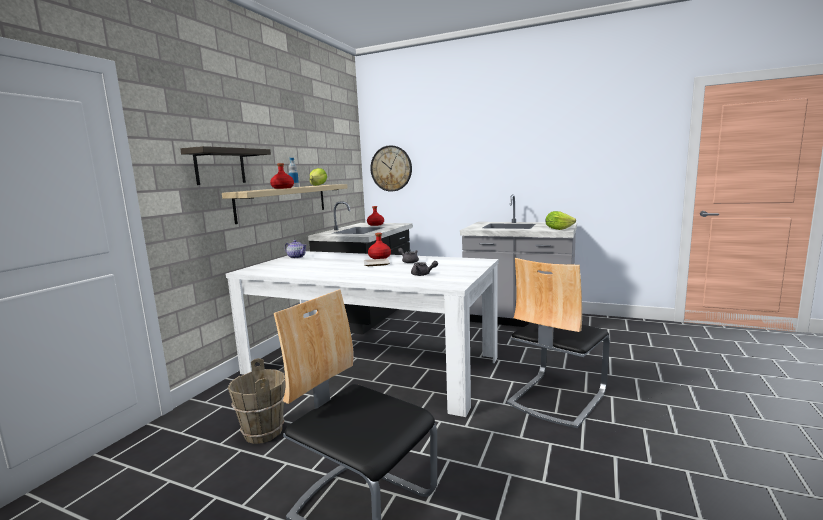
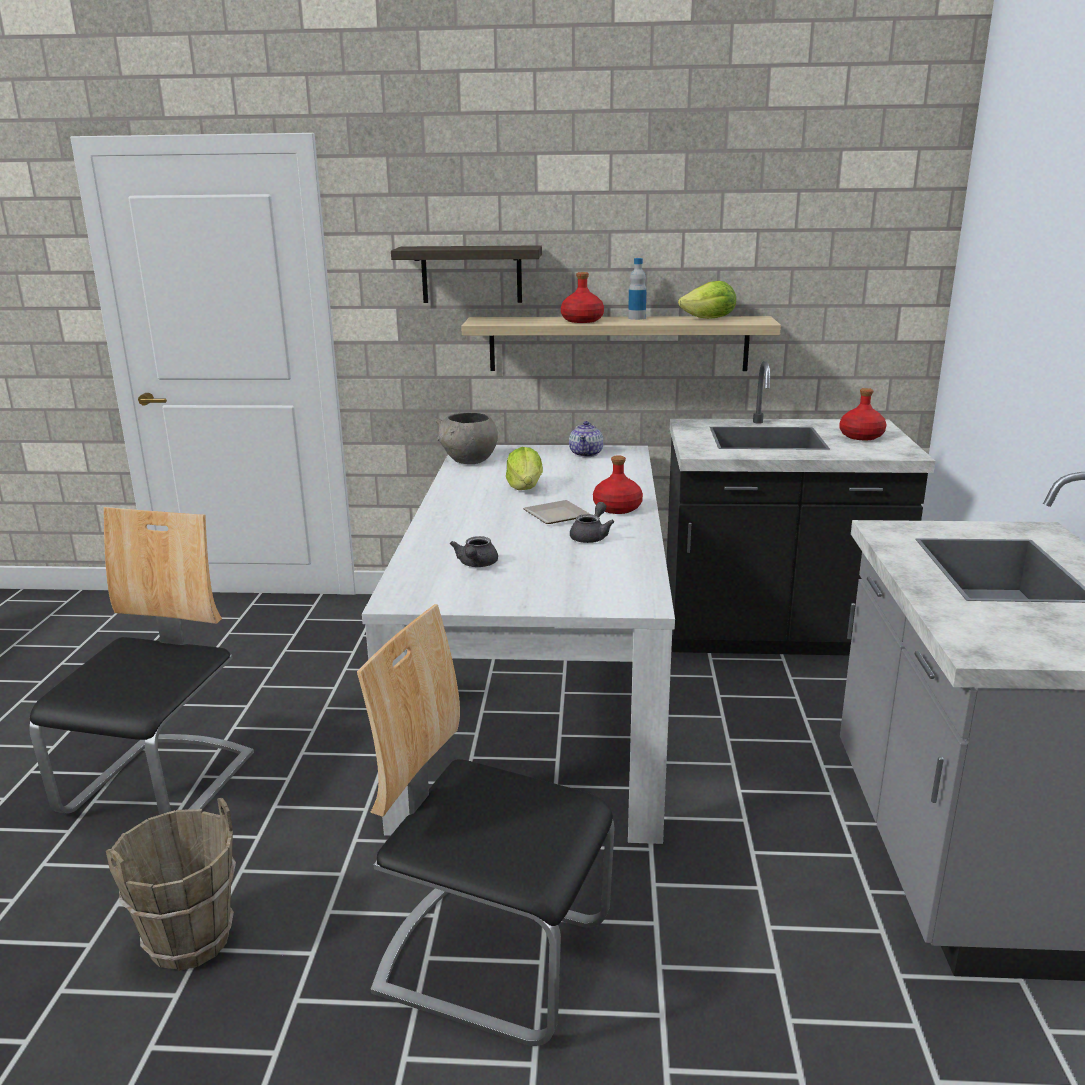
camera: 70 degrees right, 10 degrees up
brown bucket [228,358,285,444] -> brown bucket moved to [106,798,236,971]
wall clock [370,146,412,192] -> none
lettuce [545,211,576,230] -> lettuce moved to [506,447,543,490]
none -> grey bowl [436,412,498,464]

